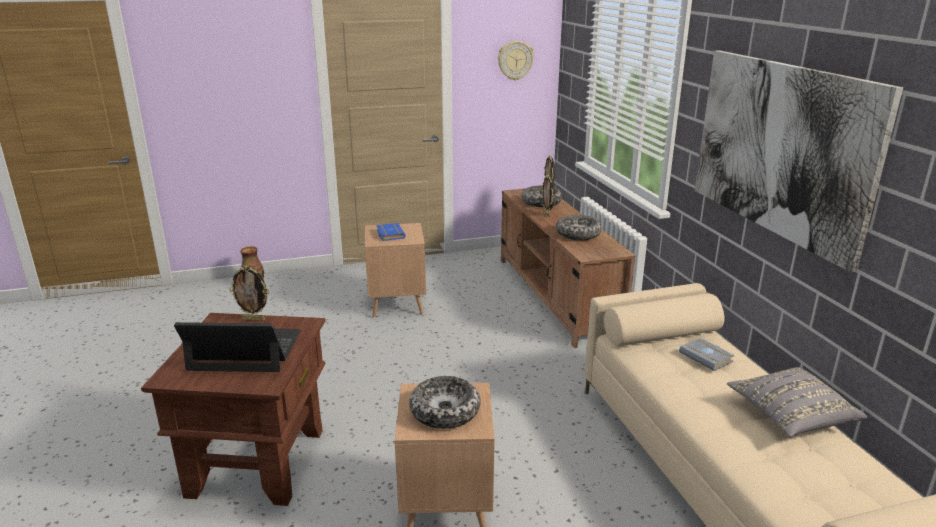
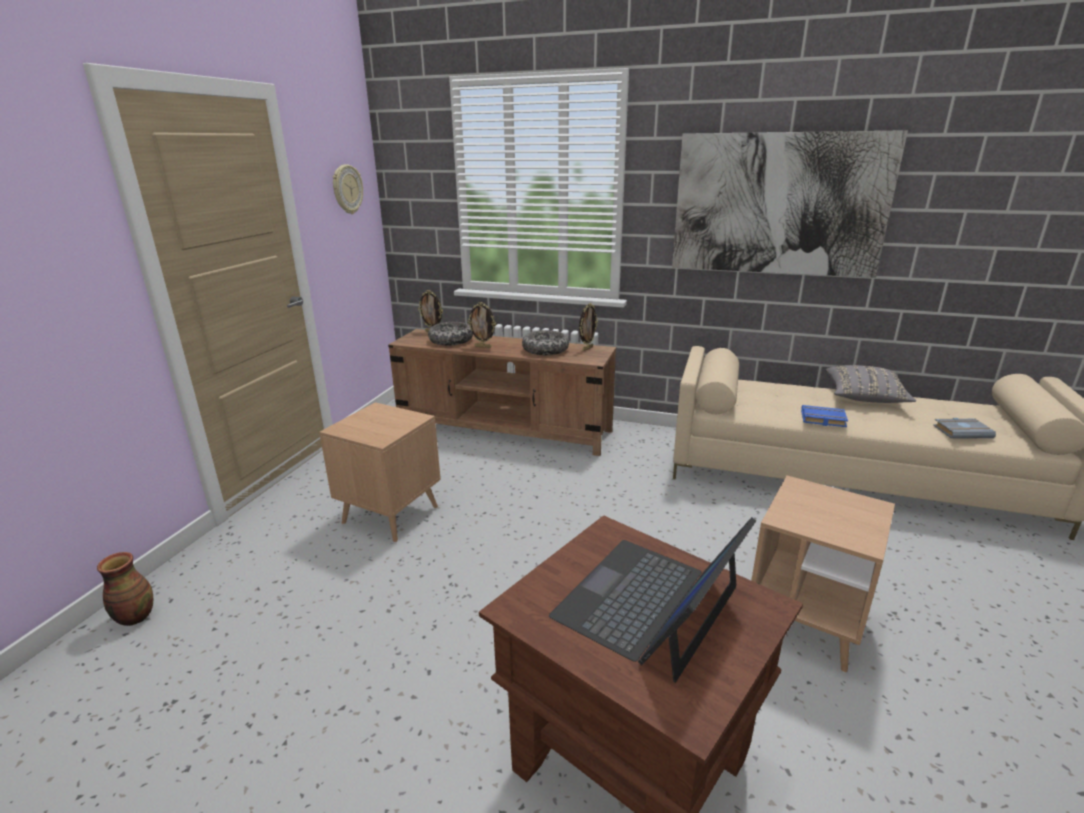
camera: 55 degrees left, 0 degrees up
picture frame [229,266,269,321] -> picture frame moved to [579,303,598,351]
blue book [376,223,406,241] -> blue book moved to [801,405,848,427]
bowl [409,376,481,429] -> none
grey book [679,338,735,371] -> grey book moved to [933,418,996,439]

